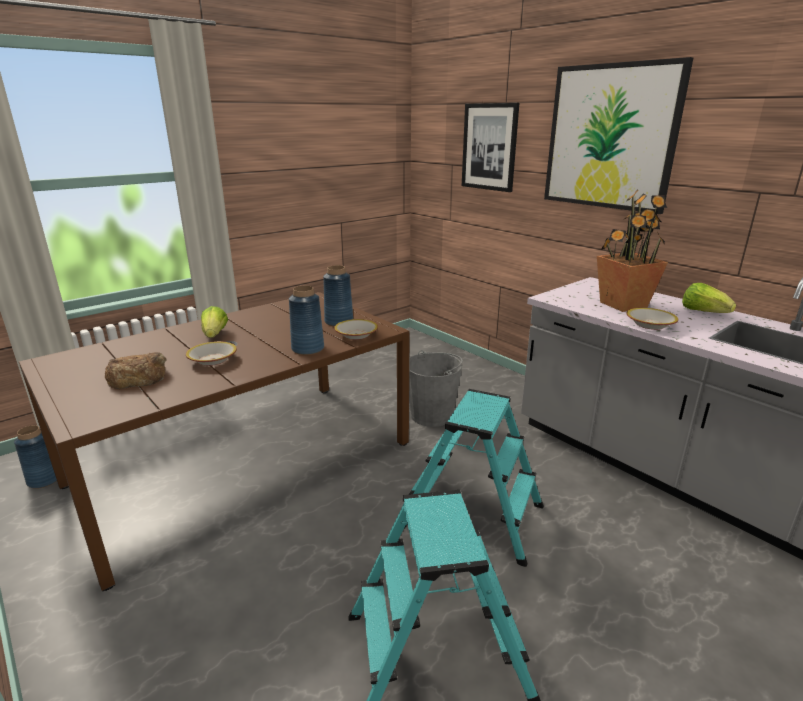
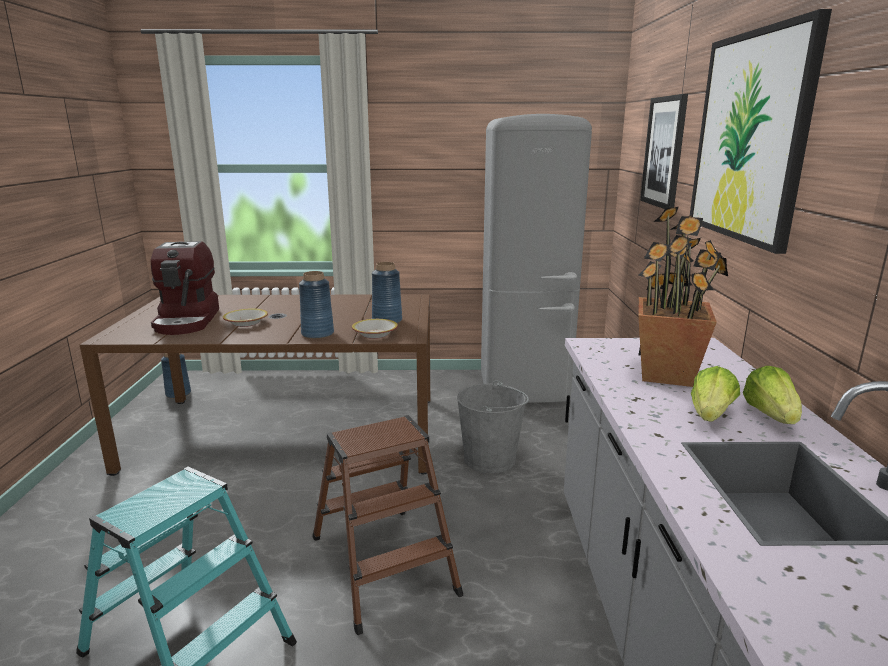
camera: 40 degrees right, 5 degrees down
bread [105,352,167,389] -> coffee machine [151,241,219,335]
lettuce [201,306,228,338] -> lettuce moved to [691,366,740,422]
turquoise step ladder [404,389,544,567] -> brown step ladder [312,415,463,635]
bowl [626,308,678,330] -> none
none -> grey fridge [481,114,592,403]

